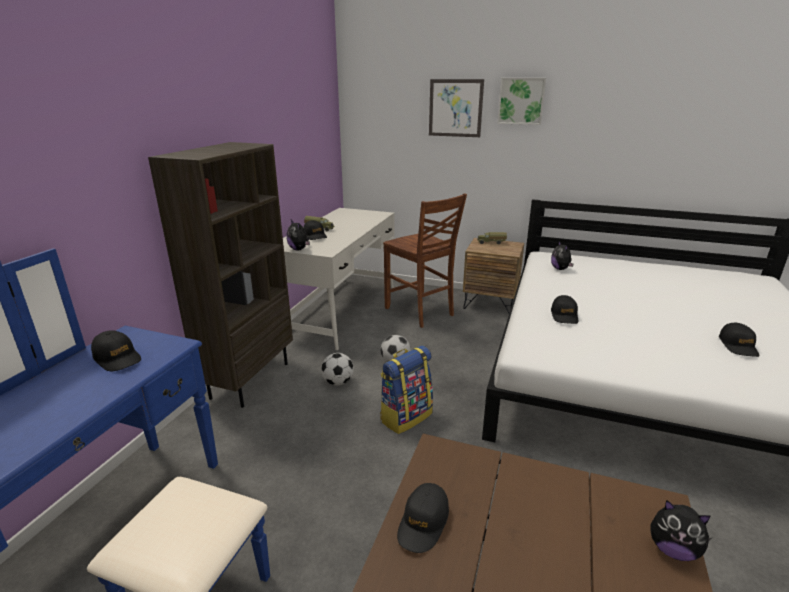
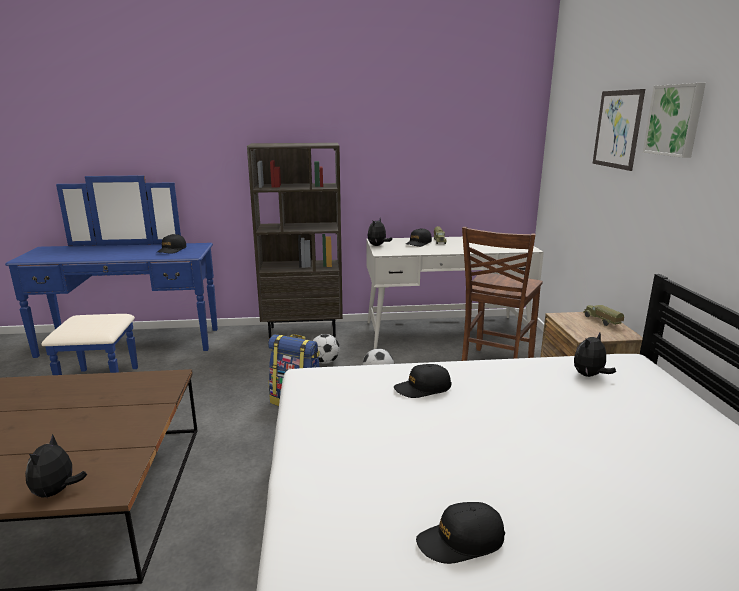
camera: 65 degrees right, 5 degrees down
black cap [397,483,449,553] -> none

